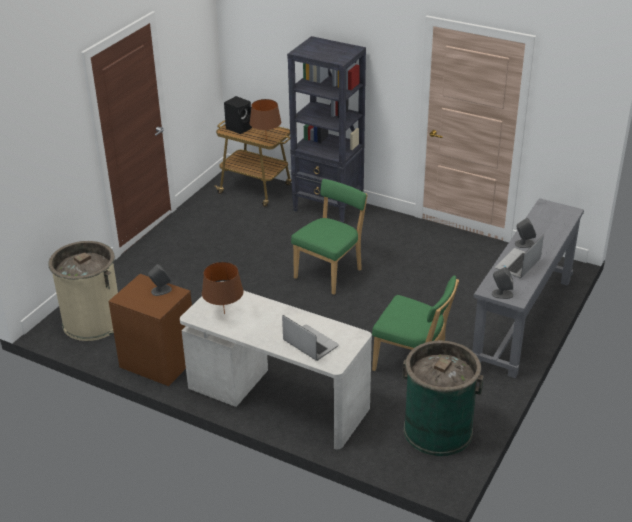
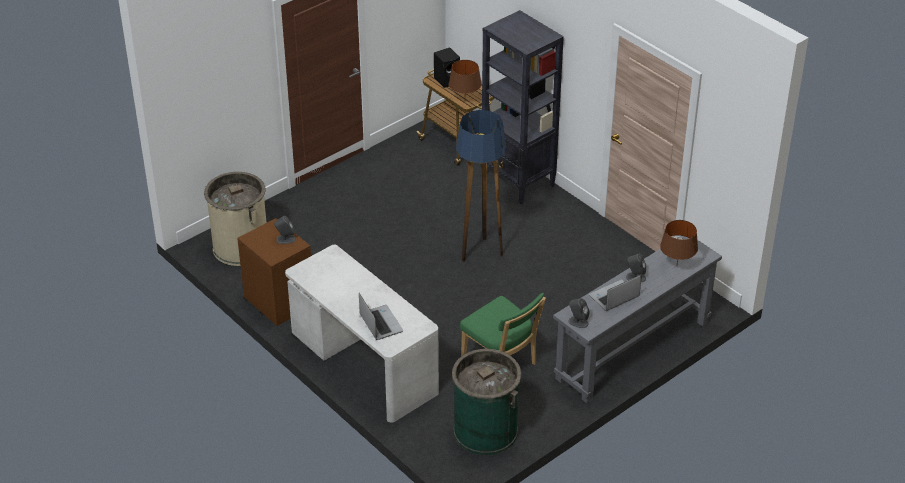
camera: 20 degrees right, 5 degrees up
brown table lamp [202,262,243,314] -> brown table lamp moved to [660,220,698,263]
green chair [291,179,368,295] -> floor lamp [456,110,506,262]

